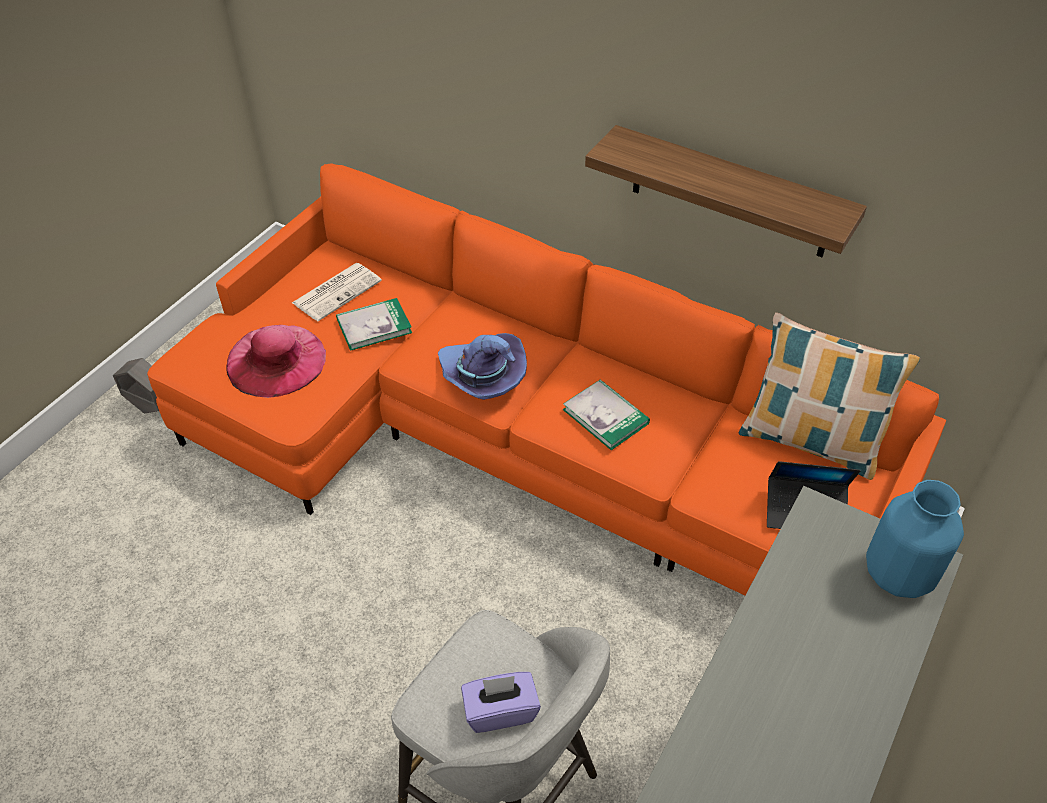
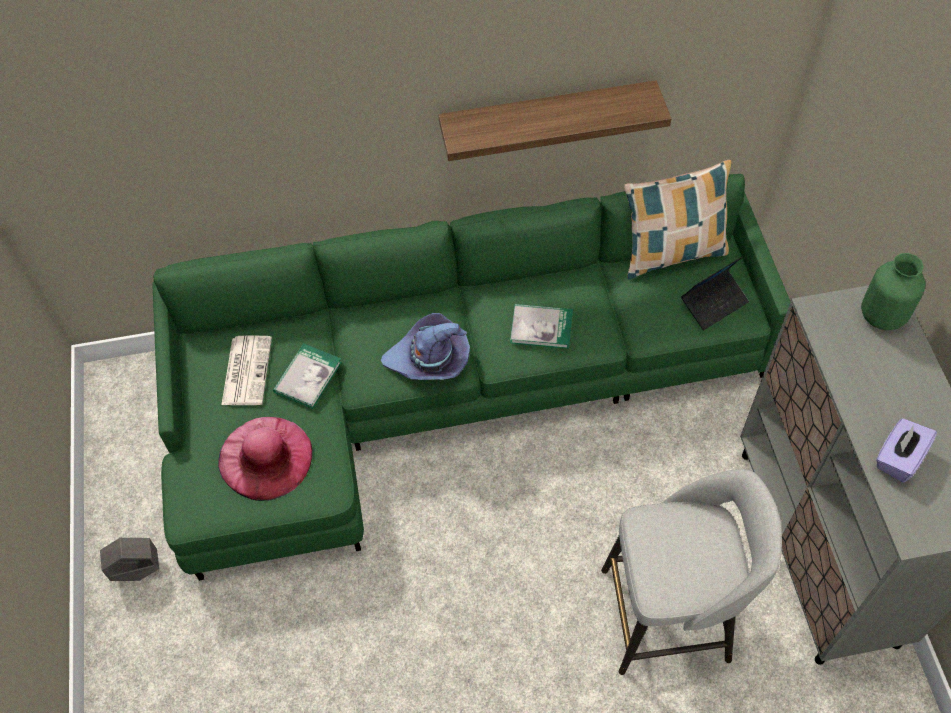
camera: 40 degrees left, 10 degrees up
orange sofa [147,163,946,596] -> green sofa [152,174,791,581]
purple tissue box [461,672,541,733] -> purple tissue box moved to [876,418,937,482]
blue vase [866,480,964,598] -> green vase [861,253,926,330]

